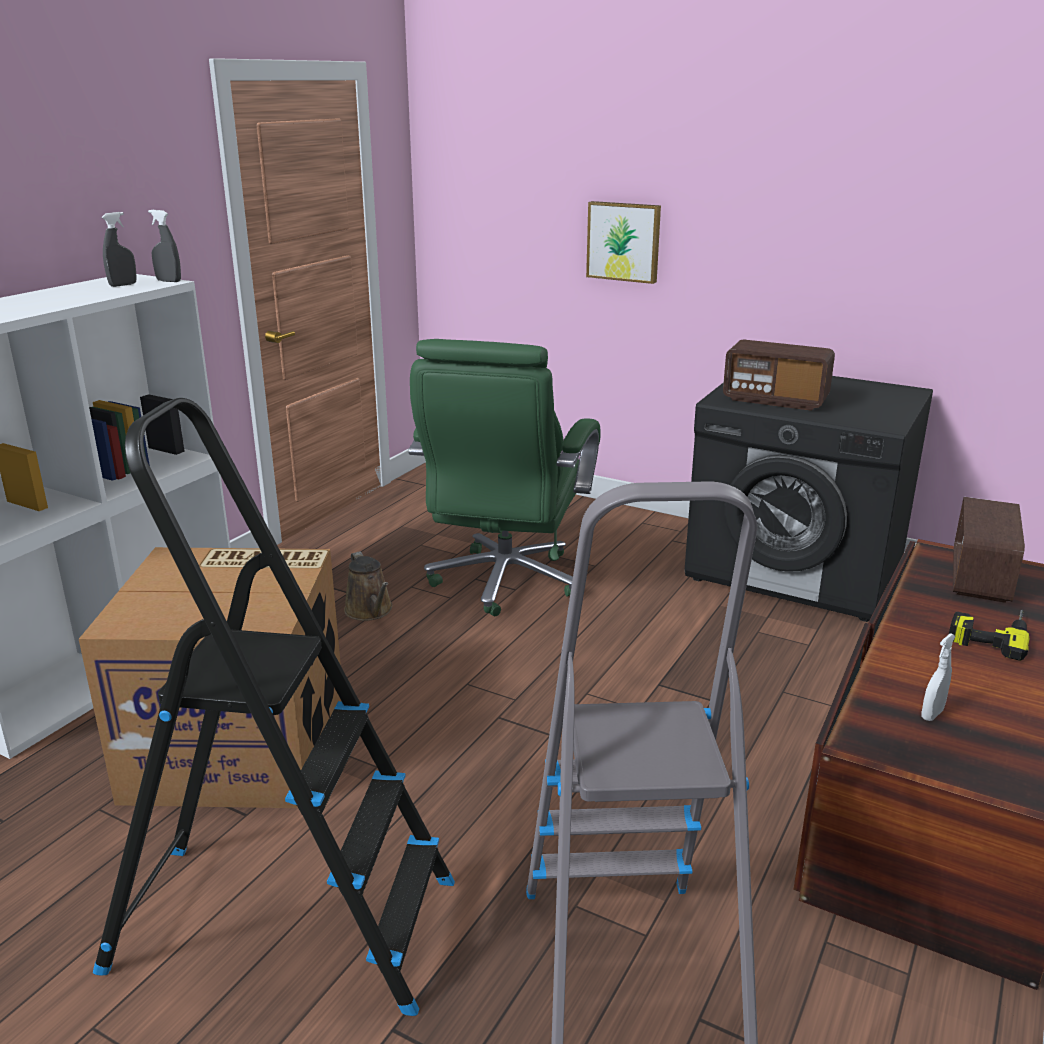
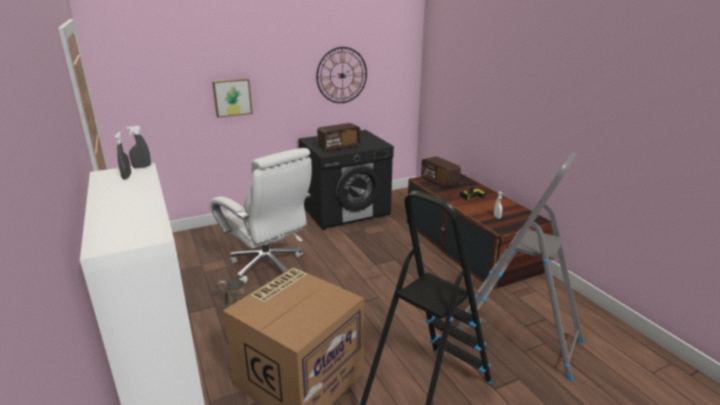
camera: 55 degrees left, 0 degrees up
green office chair [408,339,601,616] -> white office chair [209,148,312,283]
none -> wall clock [316,47,367,103]

